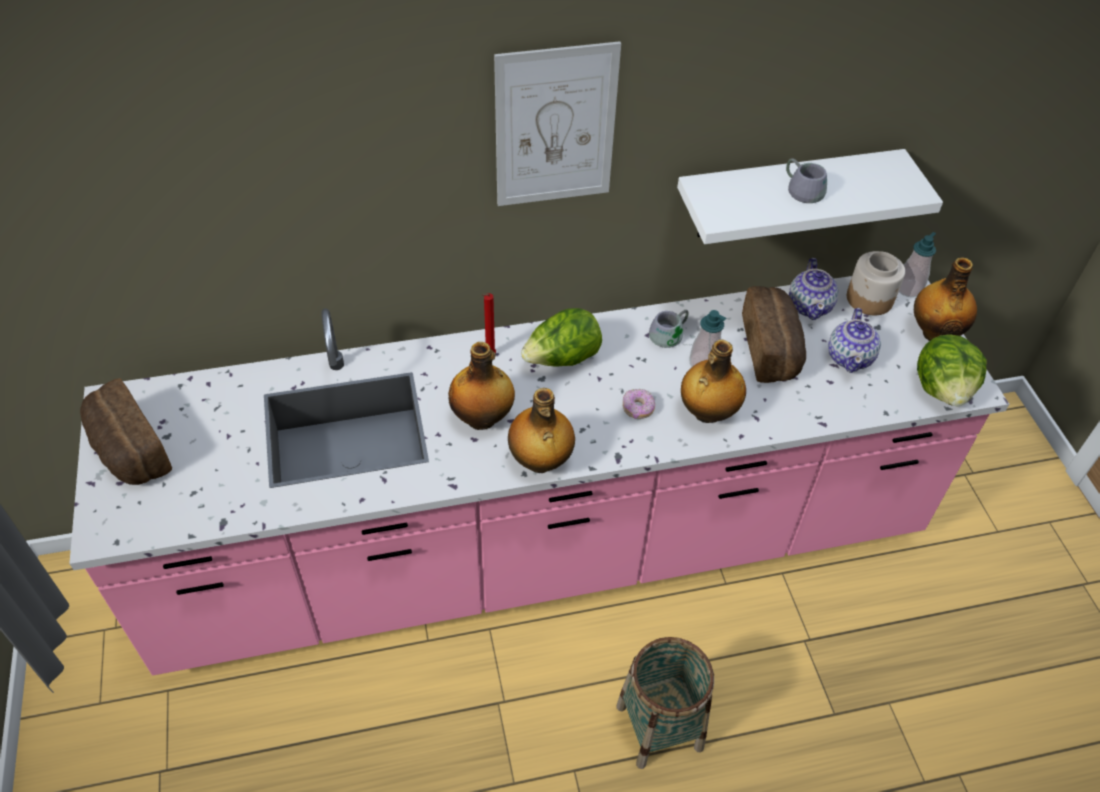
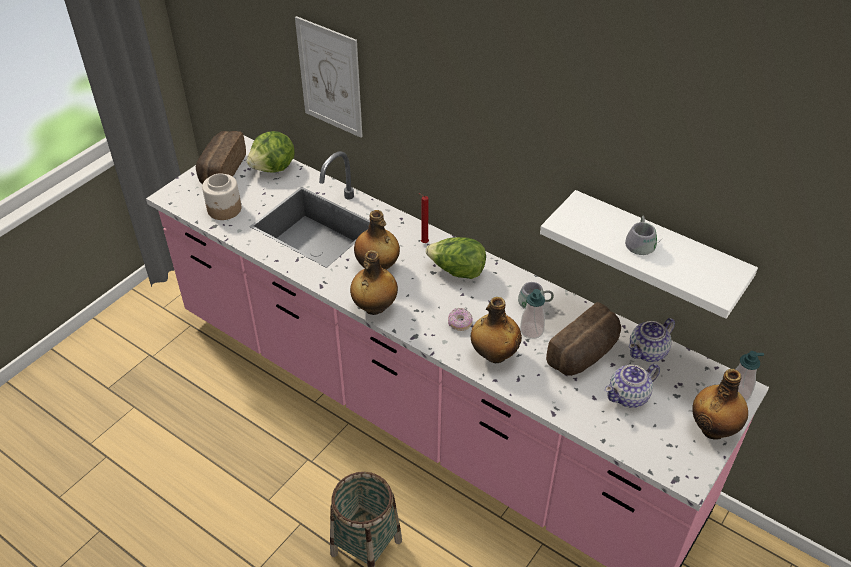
camera: 50 degrees right, 5 degrees down
picture [494,41,621,206] -> picture moved to [295,16,363,138]
jar [847,251,905,315] -> jar moved to [202,173,241,220]
lettuce [917,335,987,406] -> lettuce moved to [247,131,295,172]

